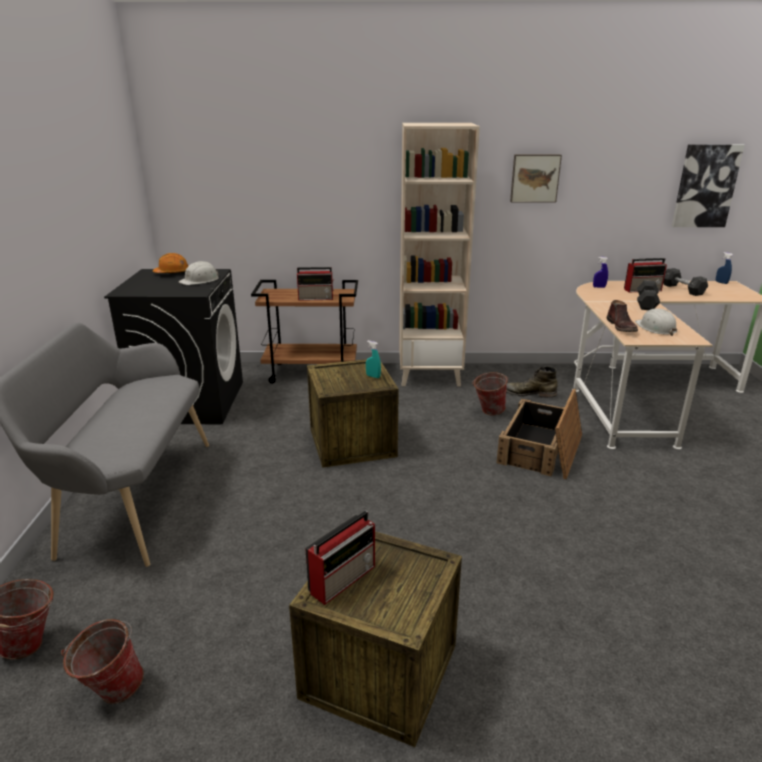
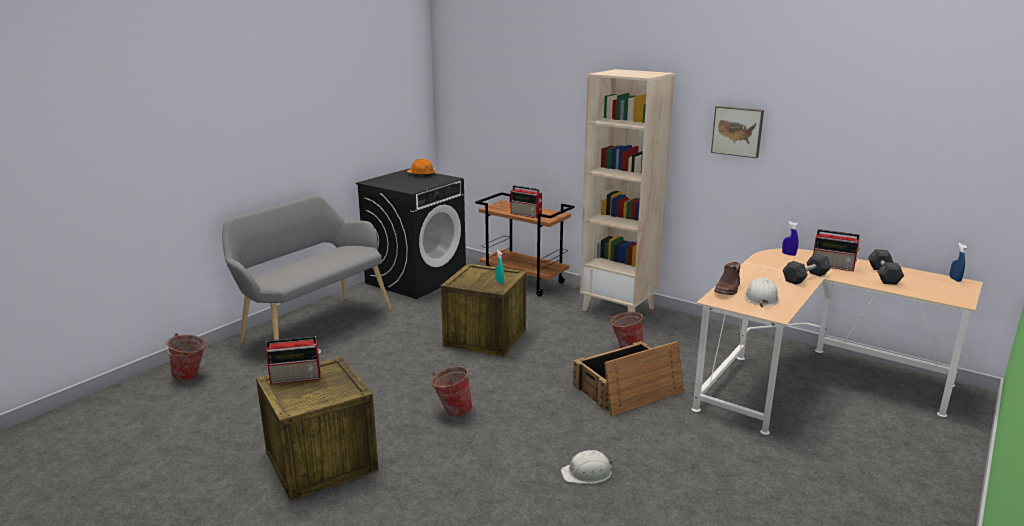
camera: 35 degrees right, 5 degrees down
bucket [61,619,144,704] -> bucket moved to [431,366,473,417]
white hard hat [178,261,219,285] -> white hard hat moved to [561,450,613,484]
green boot [506,367,558,398] -> none
picture [672,144,745,227] -> none

